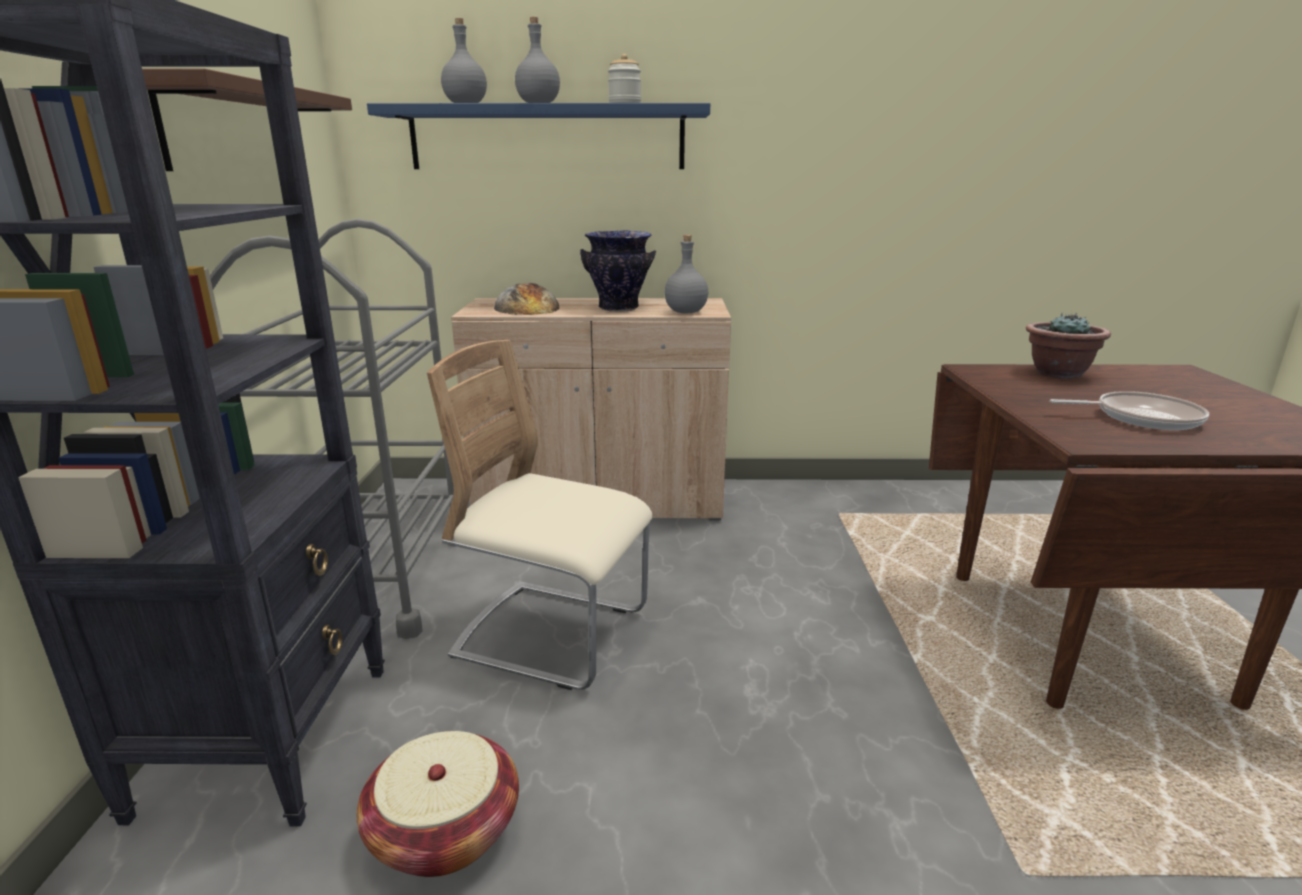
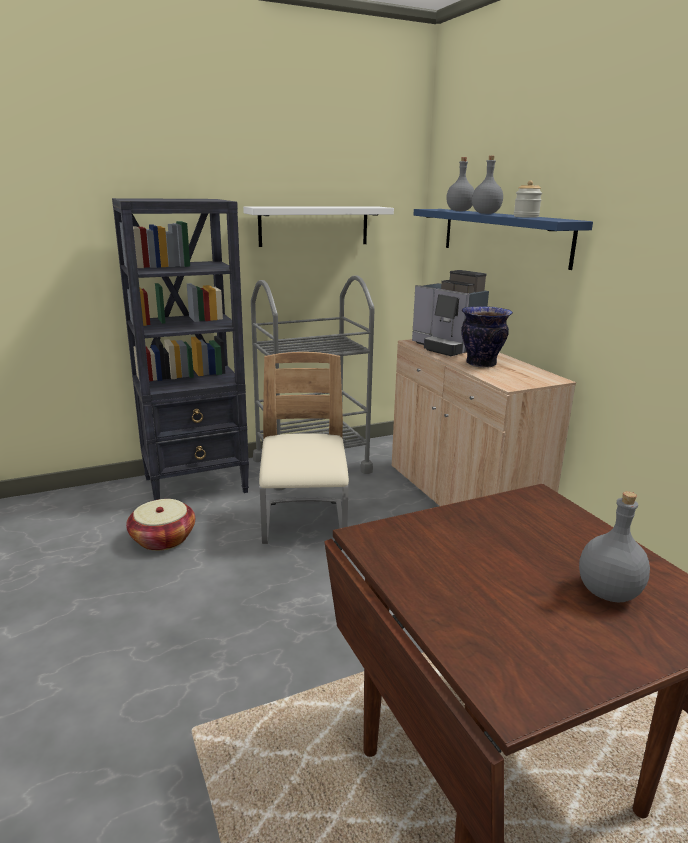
camera: 65 degrees right, 0 degrees up
brown shelf [142,68,352,171] -> white shelf [243,206,394,247]
bread [494,283,559,315] -> coffee machine [412,270,489,356]
grey bottle [665,235,708,313] -> grey bottle moved to [579,491,650,603]
potted plant [1026,313,1111,379] -> none
frying pan [1050,391,1209,430] -> none

